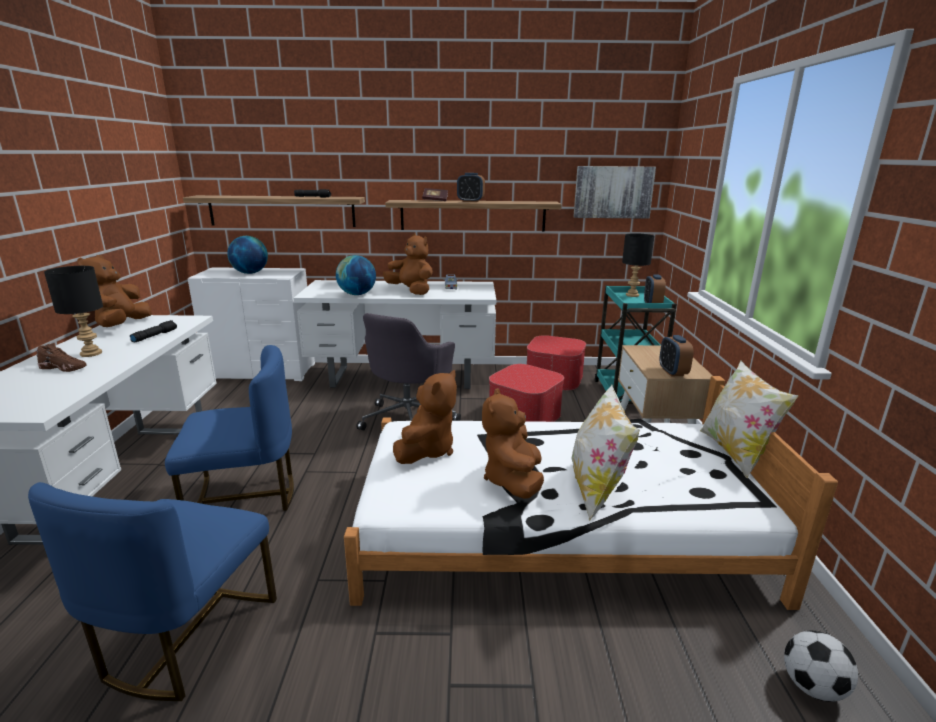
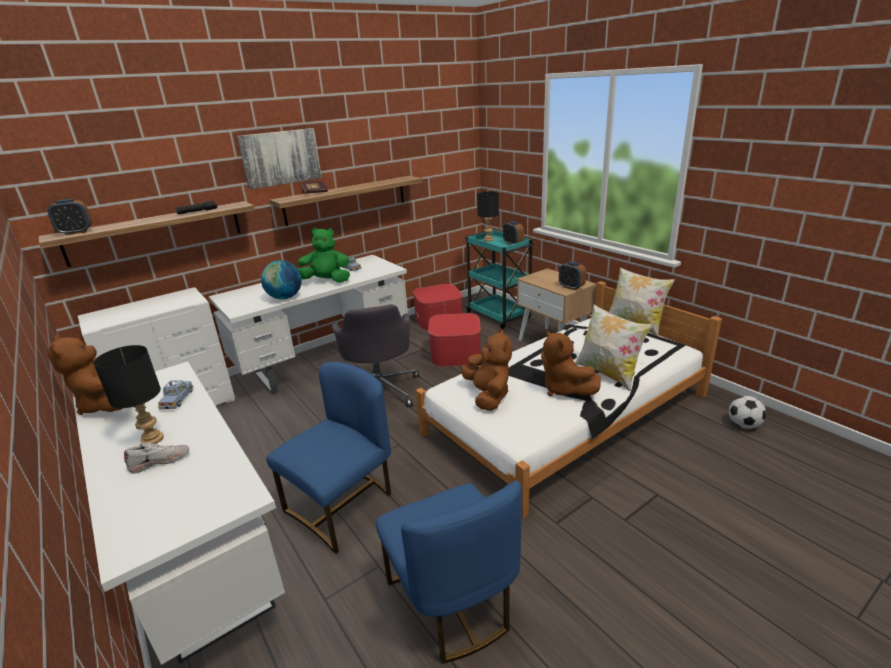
camera: 35 degrees left, 5 degrees up
brown shoe [37,343,87,372] -> white shoe [124,441,189,474]
black flashlight [130,320,177,342] -> blue toy car [158,380,193,410]
globe [227,236,268,274] -> none
brown plush toy [383,234,433,295] -> green plush toy [298,227,350,283]
alarm clock [457,173,485,202] -> alarm clock moved to [48,199,92,235]
picture [573,166,656,219] -> picture moved to [237,128,322,189]

